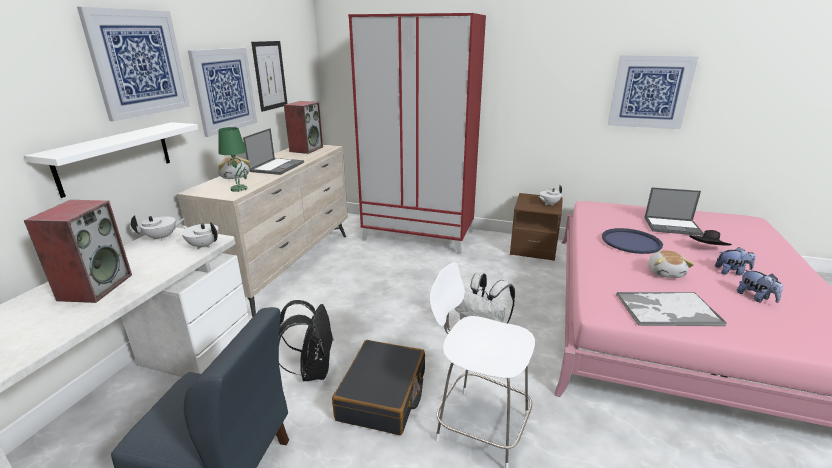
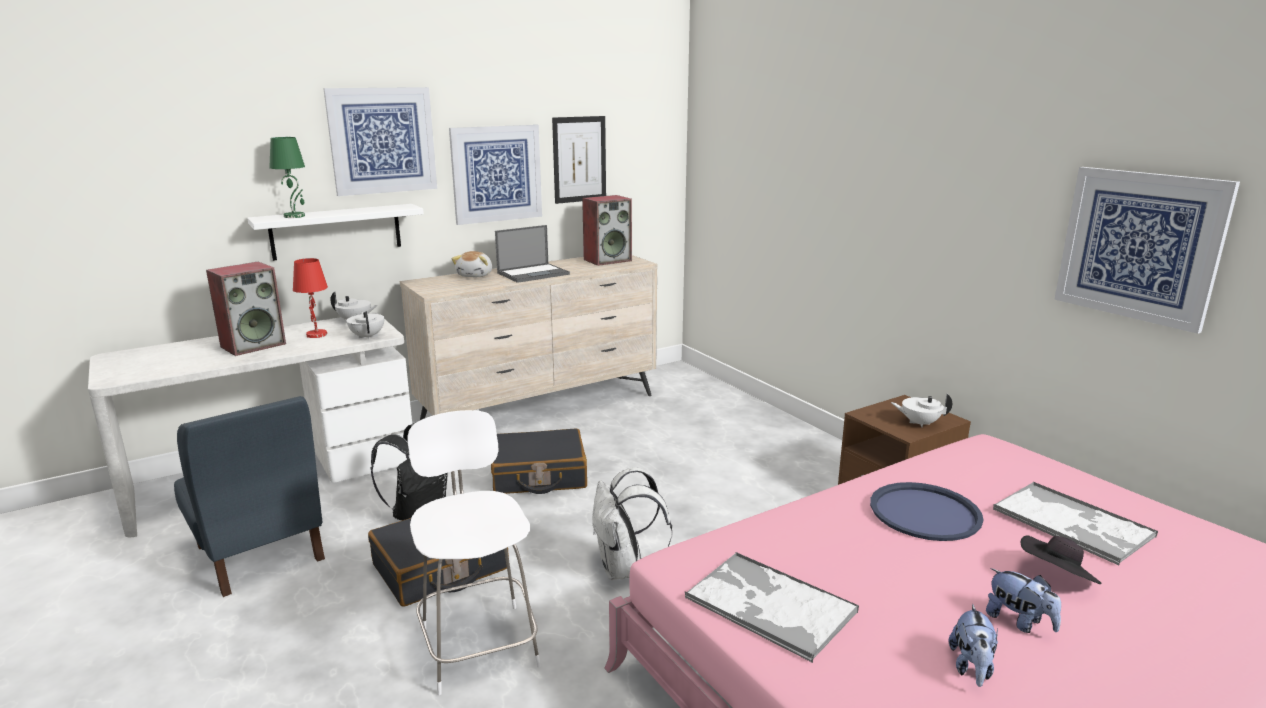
camera: 40 degrees right, 5 degrees down
green table lamp [218,127,247,192] -> green table lamp moved to [269,137,305,218]
red wardrobe [348,13,486,254] -> none
laptop [644,187,704,236] -> tray [993,481,1158,565]
plush toy [648,250,694,278] -> none
none -> red table lamp [293,258,328,338]
none -> black suitcase [491,429,587,494]

